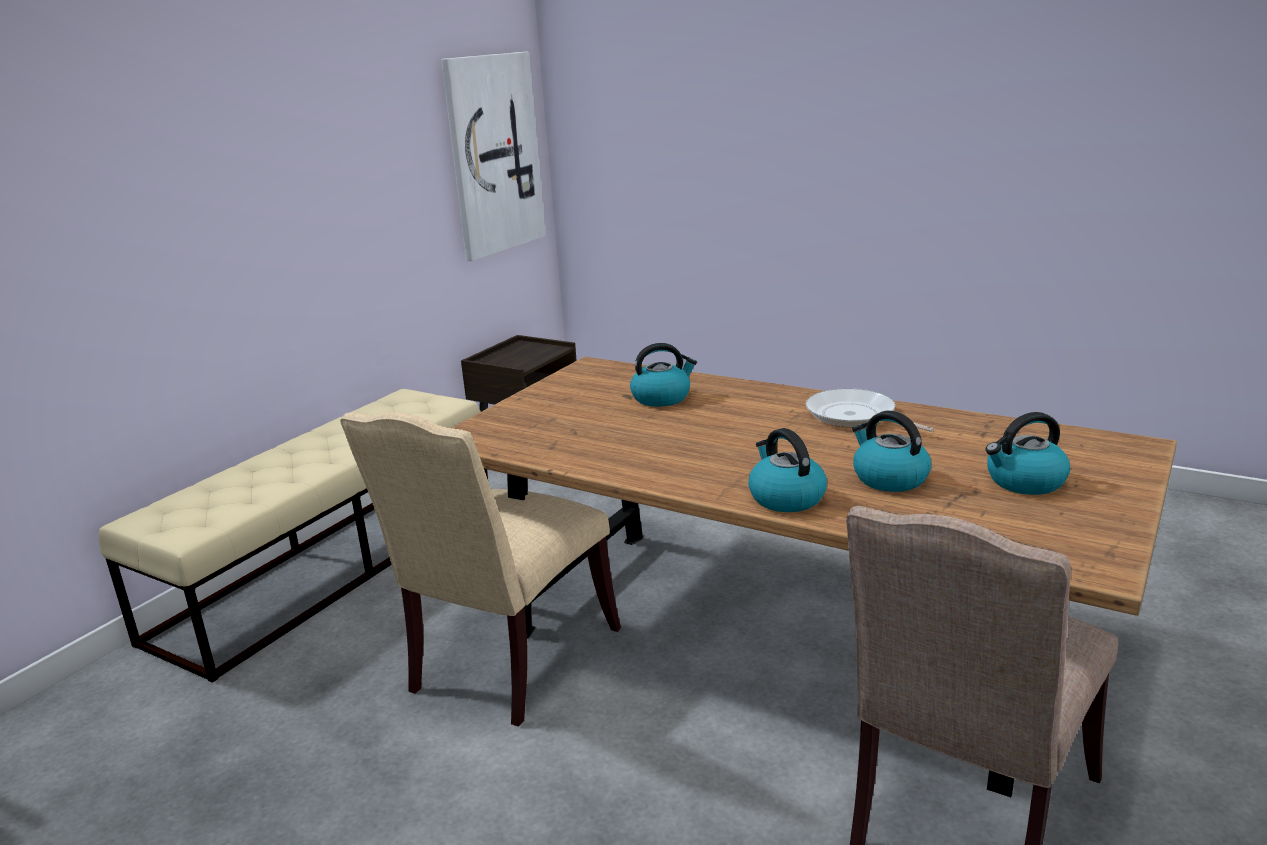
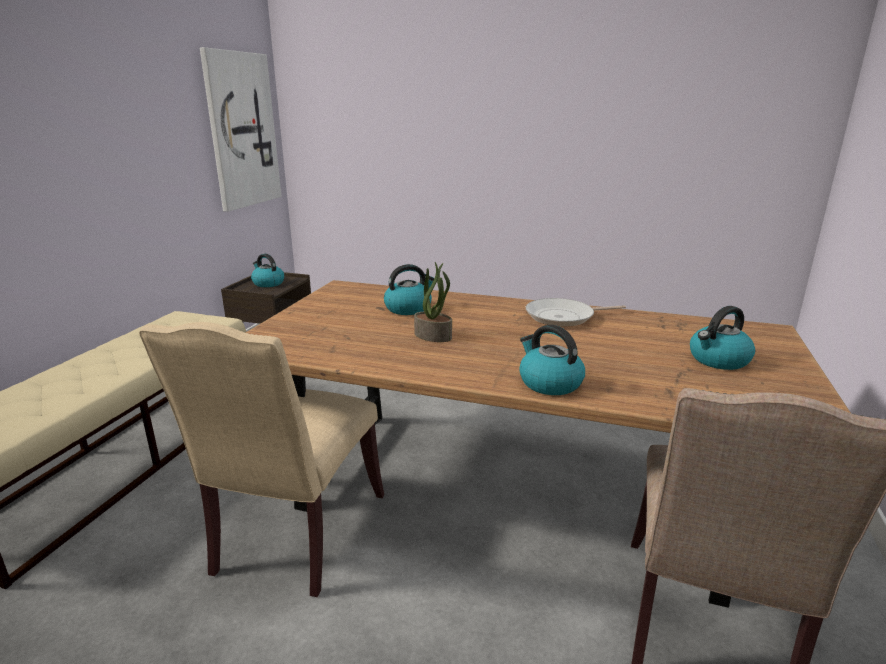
camera: 15 degrees left, 0 degrees up
frying pan [806,388,934,432] -> frying pan turned 45 degrees counterclockwise [526,298,626,327]
kettle [852,411,931,492] -> kettle moved to [251,254,284,287]
none -> potted plant [414,262,452,342]

